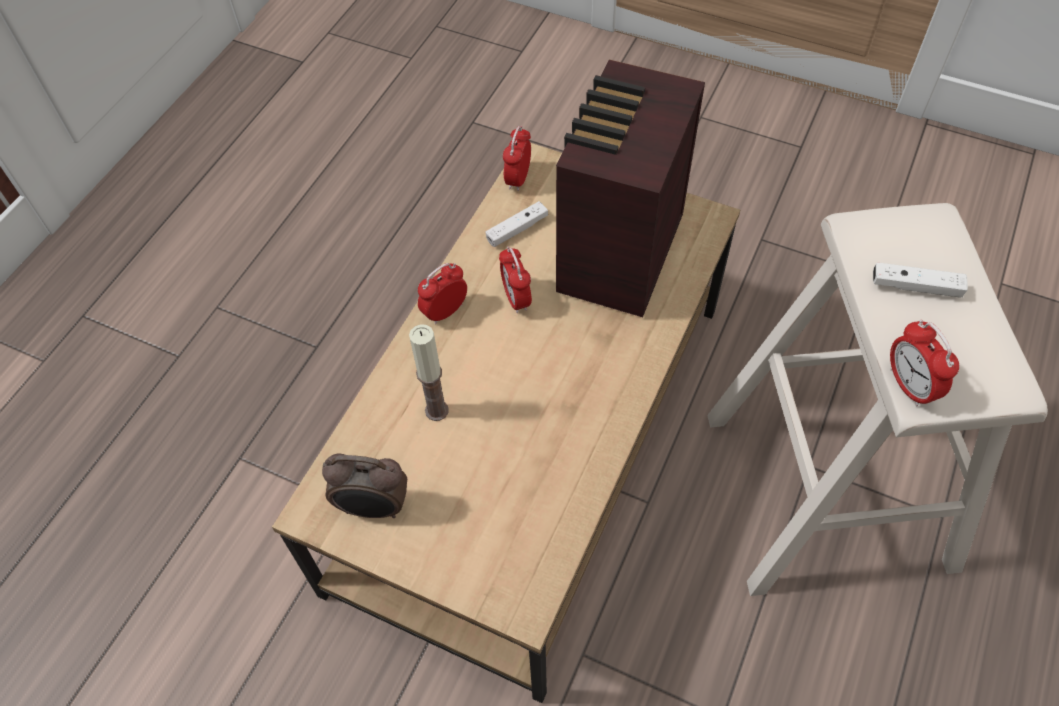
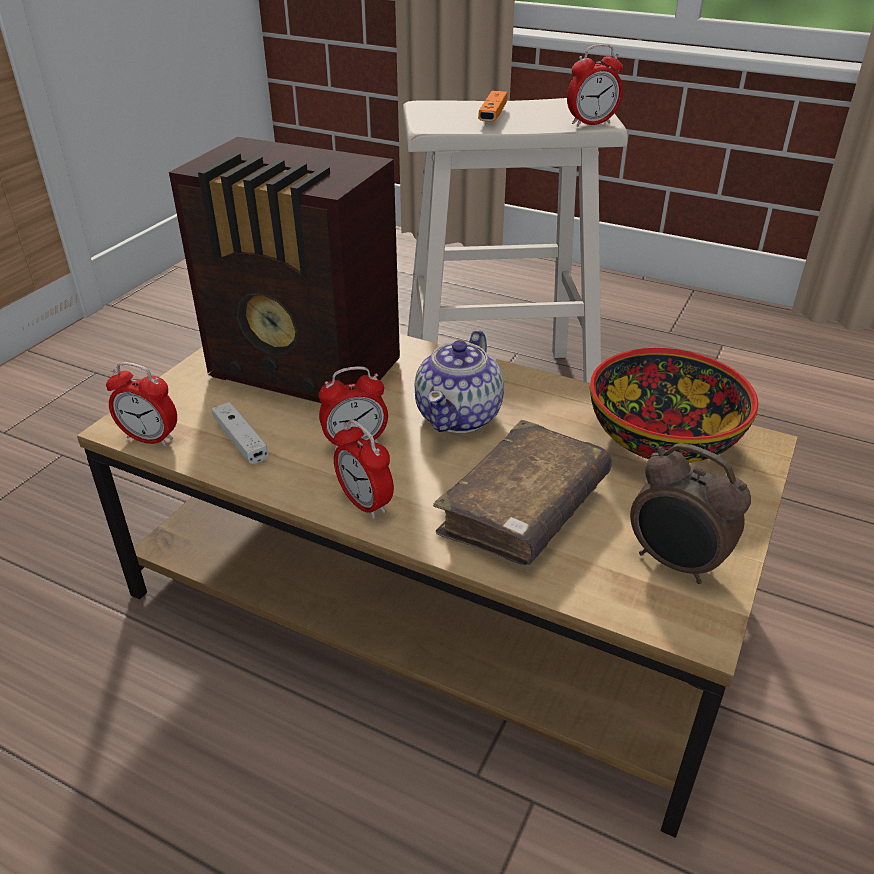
camera: 90 degrees left, 20 degrees down
alarm clock [322,453,407,518] -> alarm clock turned 120 degrees clockwise [630,443,751,584]
candle [409,324,449,421] -> brown book [433,420,612,565]
white game controller [873,262,968,297] -> orange game controller [478,91,507,122]
none -> teapot [415,330,504,433]
none -> bowl [590,348,759,463]

